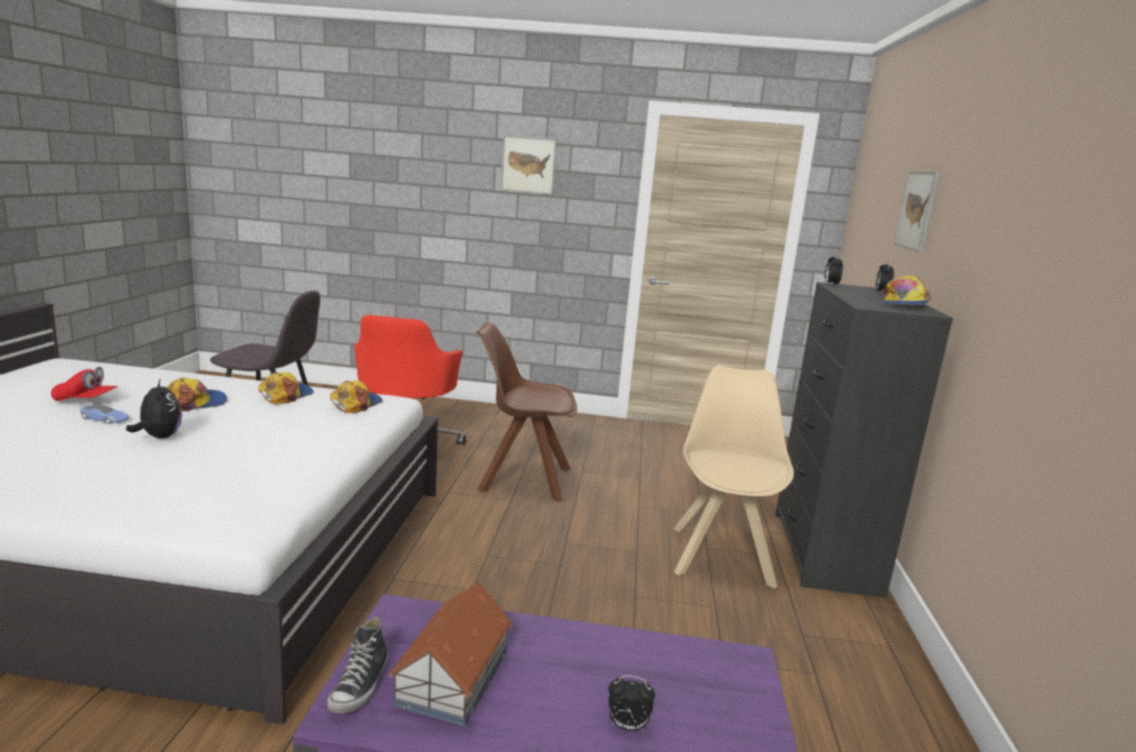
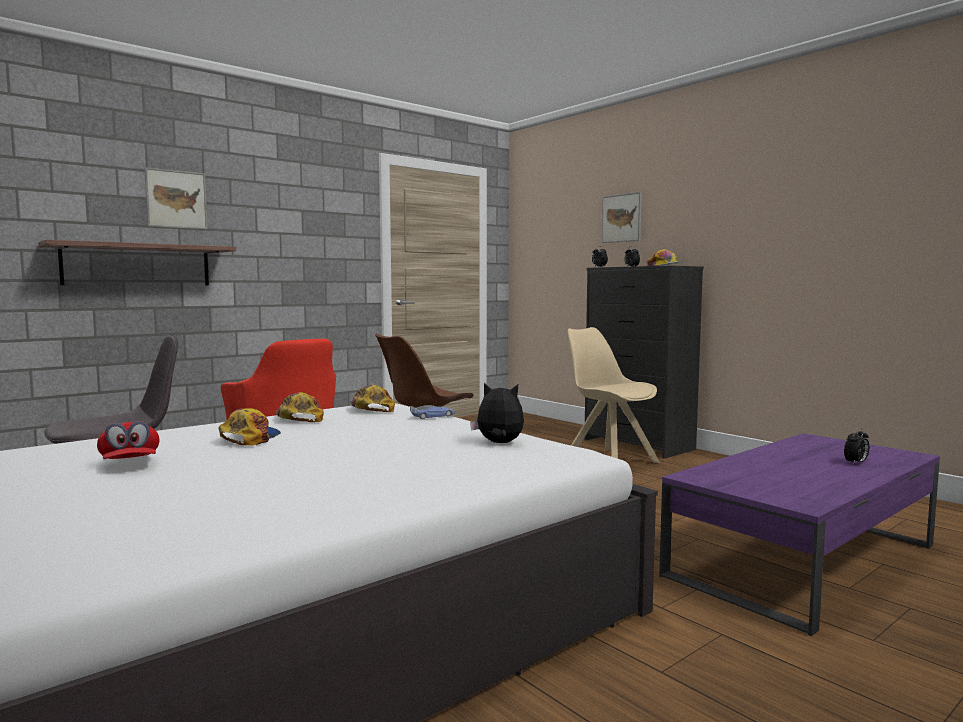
camera: 45 degrees left, 10 degrees down
red cap [51,367,118,401] -> red cap turned 105 degrees clockwise [97,421,159,459]
toy car [80,402,129,424] -> toy car moved to [410,405,456,419]
plush toy [126,380,182,438] -> plush toy moved to [470,382,524,443]
shoe [327,617,388,714] -> none
toy house [389,582,512,726] -> none
picture [501,135,557,195] -> picture moved to [144,167,208,230]
none -> shelf [38,239,236,285]

